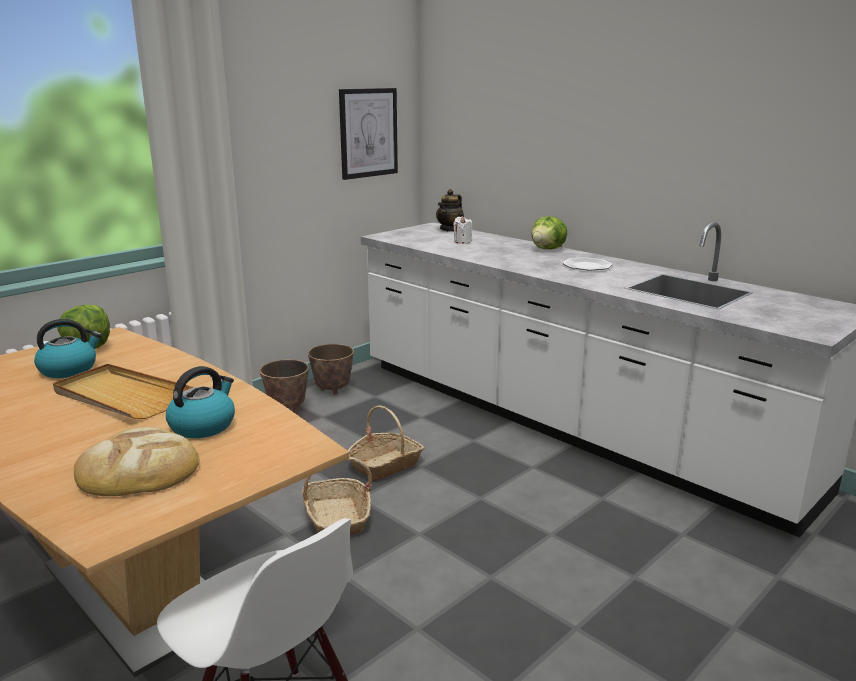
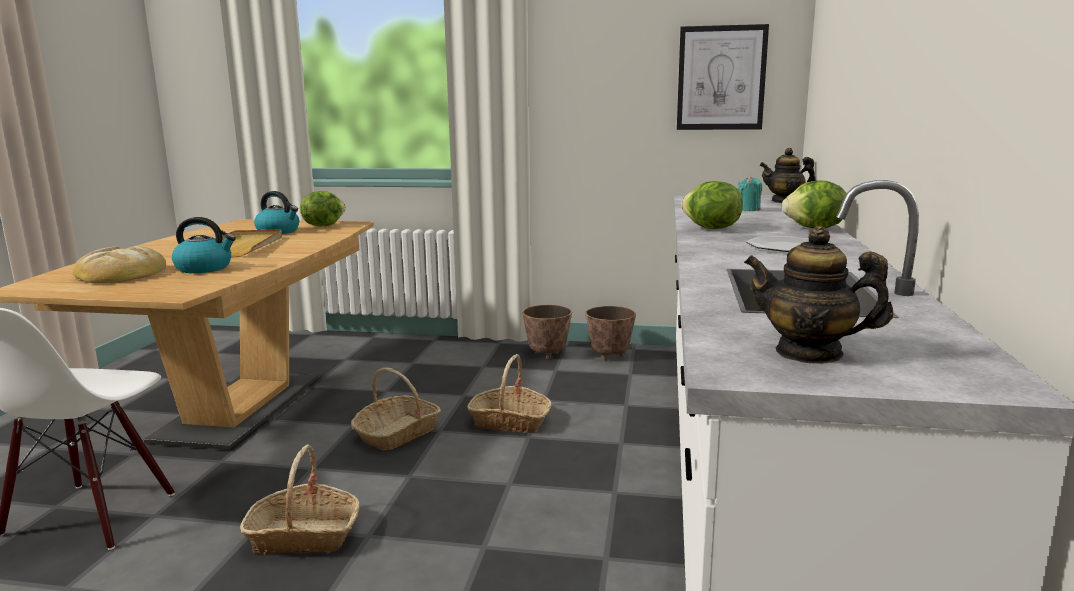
camera: 55 degrees right, 5 degrees down
white candle [453,216,472,244] -> turquoise candle [738,176,762,211]
none -> basket [240,445,360,554]
none -> lettuce [681,181,743,229]
none -> teapot [744,226,893,364]

